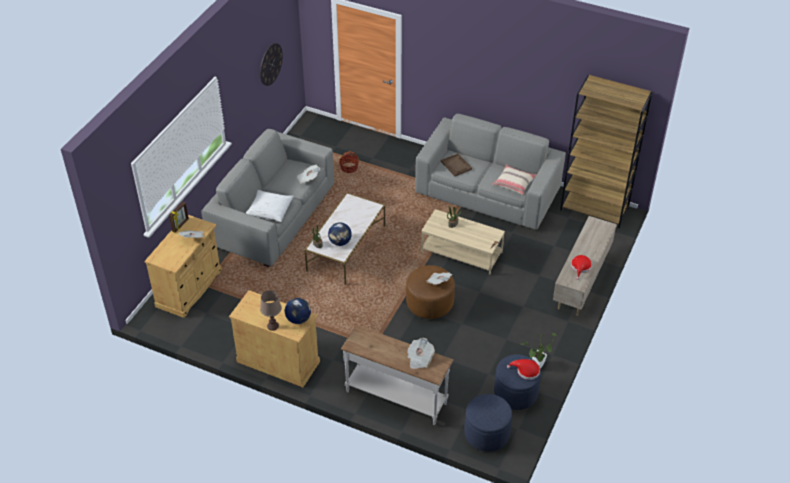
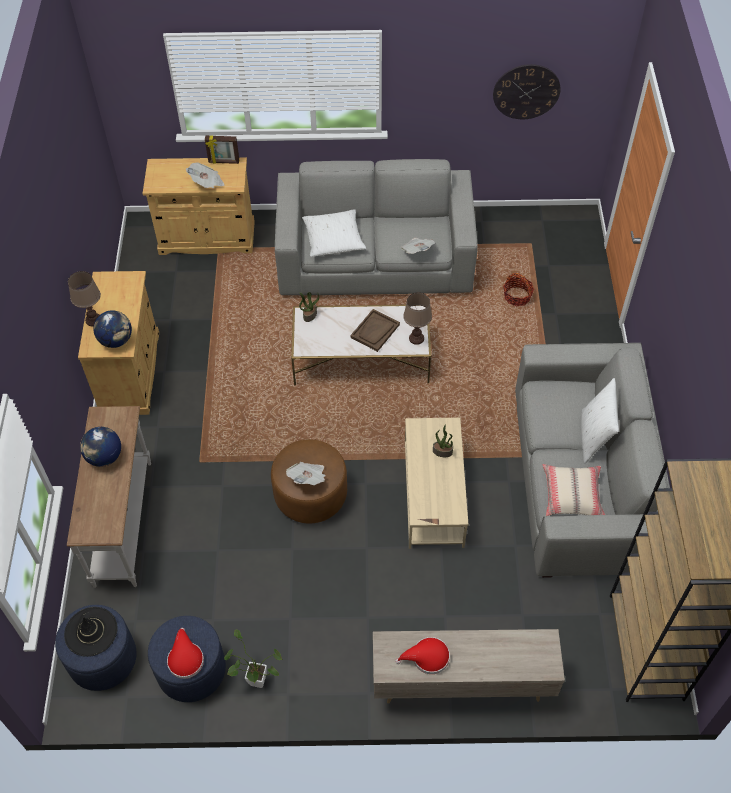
camera: 65 degrees right, 10 degrees up
globe [328,222,352,246] -> globe moved to [80,427,121,467]
newspaper [407,338,435,369] -> none
brown tray [441,153,472,176] -> brown tray moved to [351,309,400,352]
none -> black hat [64,607,118,657]
none -> brown table lamp [403,293,432,345]
none -> white pillow [581,378,619,464]

